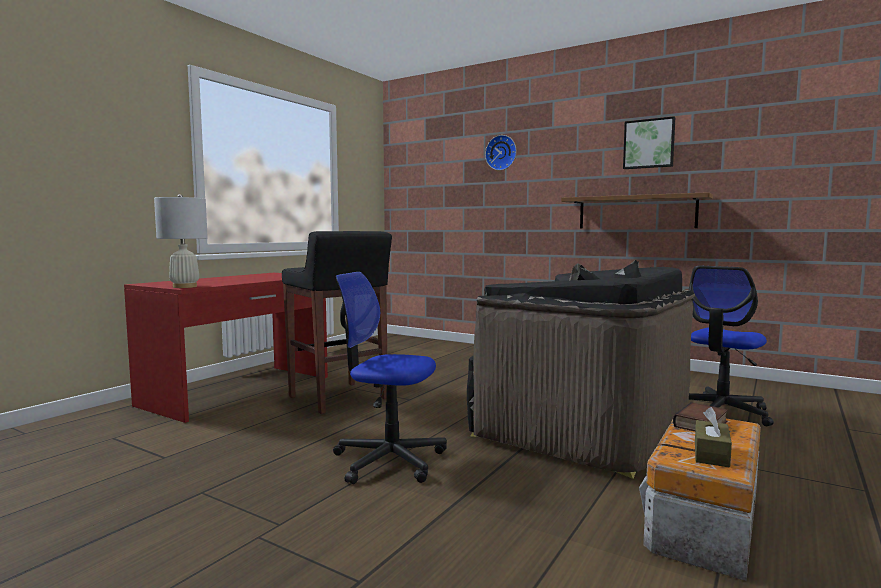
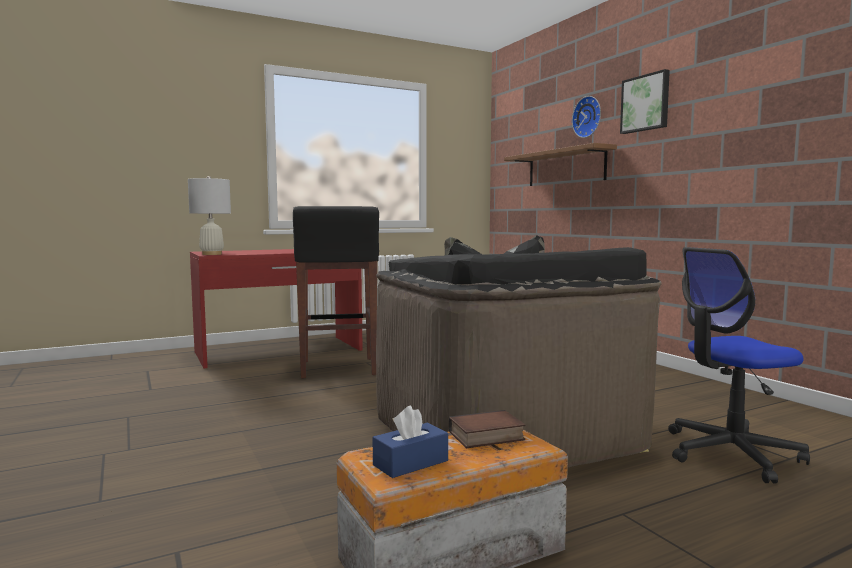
camera: 30 degrees right, 0 degrees up
office chair [333,272,447,484] -> none
brown shelf [561,192,713,229] -> brown shelf moved to [504,143,617,186]
picture [623,116,675,169] -> picture moved to [620,69,670,134]
brown tissue box [695,407,732,467] -> blue tissue box [373,406,448,478]

